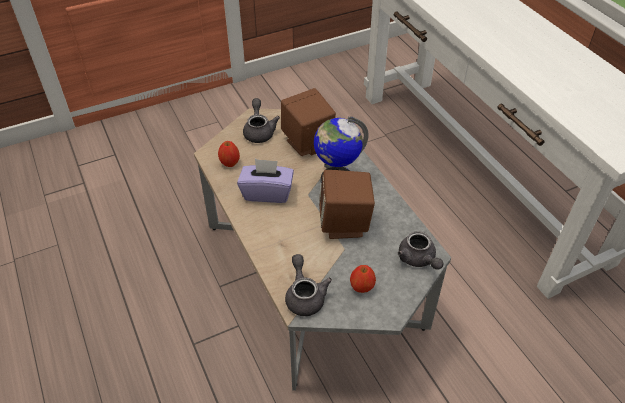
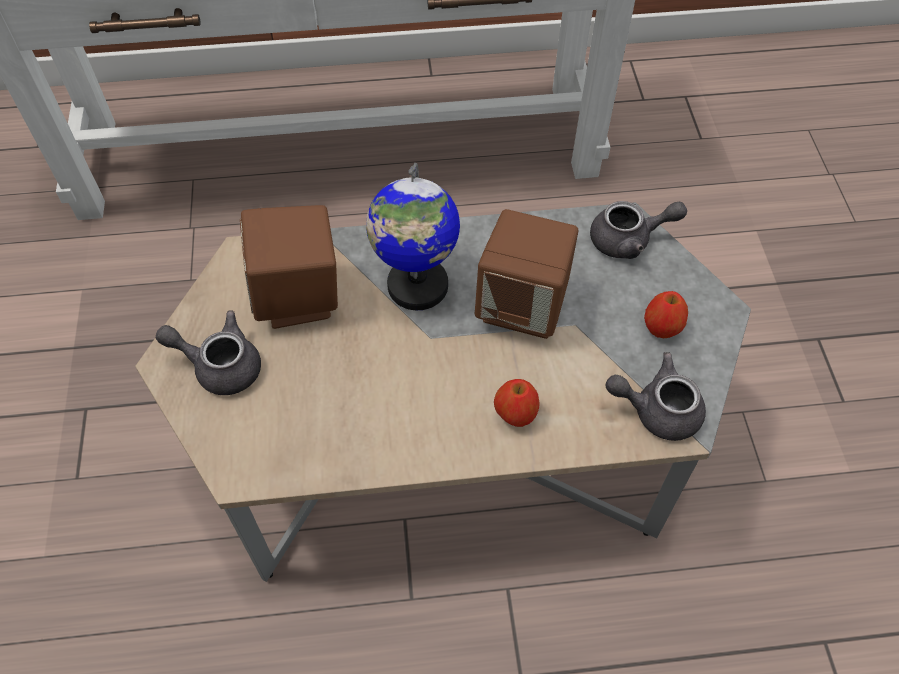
camera: 70 degrees left, 10 degrees up
apple [218,141,240,167] -> apple moved to [494,379,540,427]
purple tissue box [237,159,294,203] -> none

